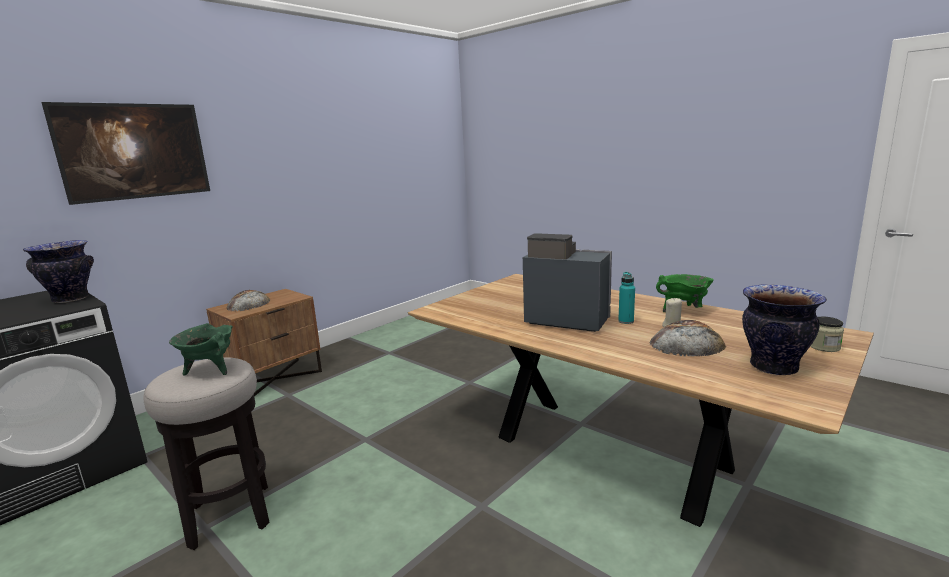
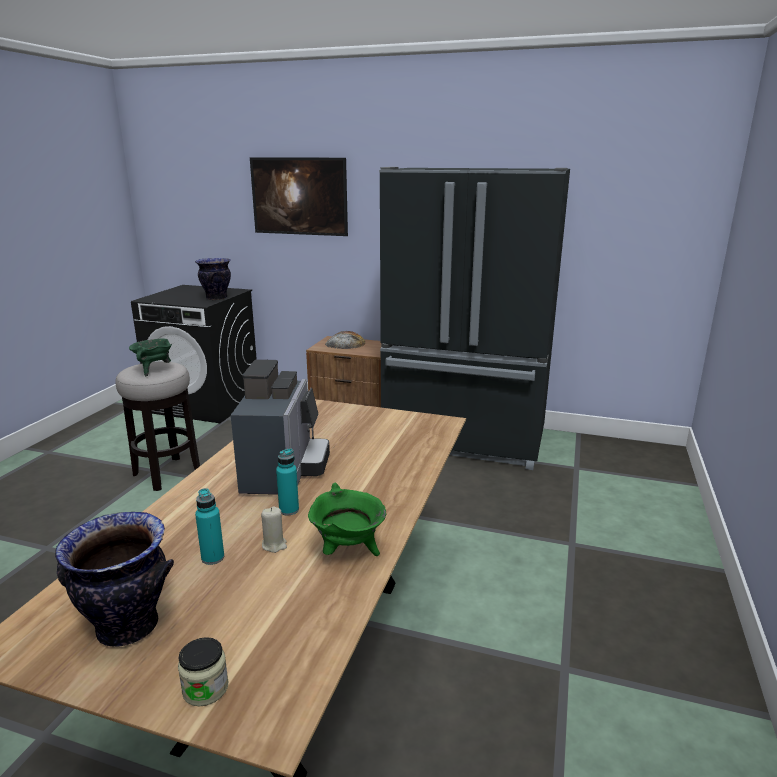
camera: 65 degrees right, 5 degrees up
bread [650,320,726,356] -> turquoise bottle [195,488,224,565]
none -> black fridge [379,167,570,470]

